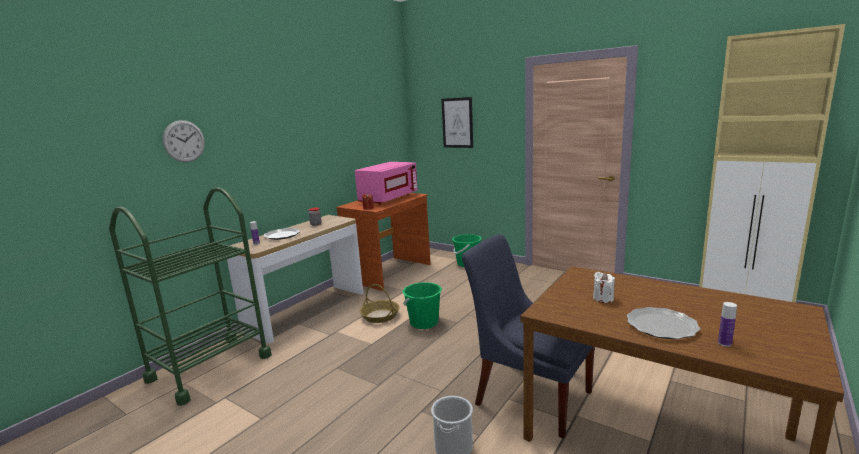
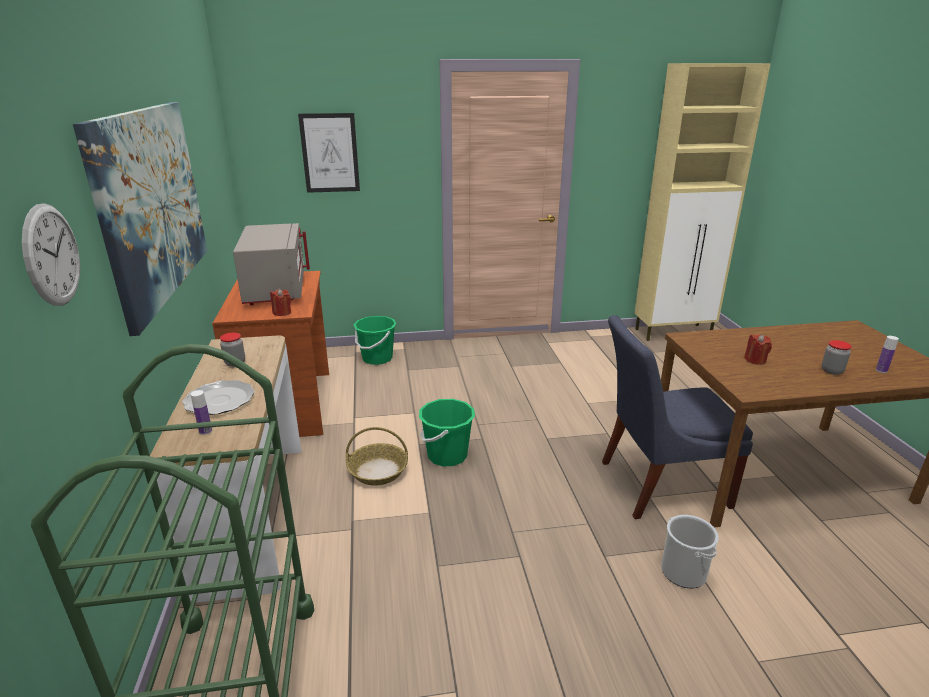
camera: 45 degrees left, 10 degrees up
pink microwave [355,162,418,205] -> grey microwave [233,223,310,305]
white candle [593,272,615,303] -> red candle [744,334,772,365]
plate [627,307,701,339] -> jar [821,340,852,375]
none -> picture [73,102,207,336]

